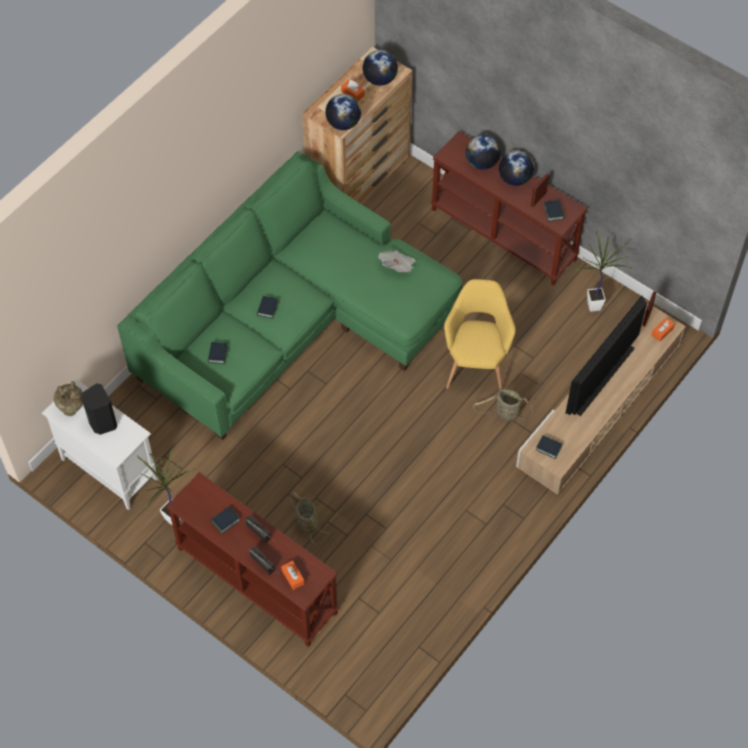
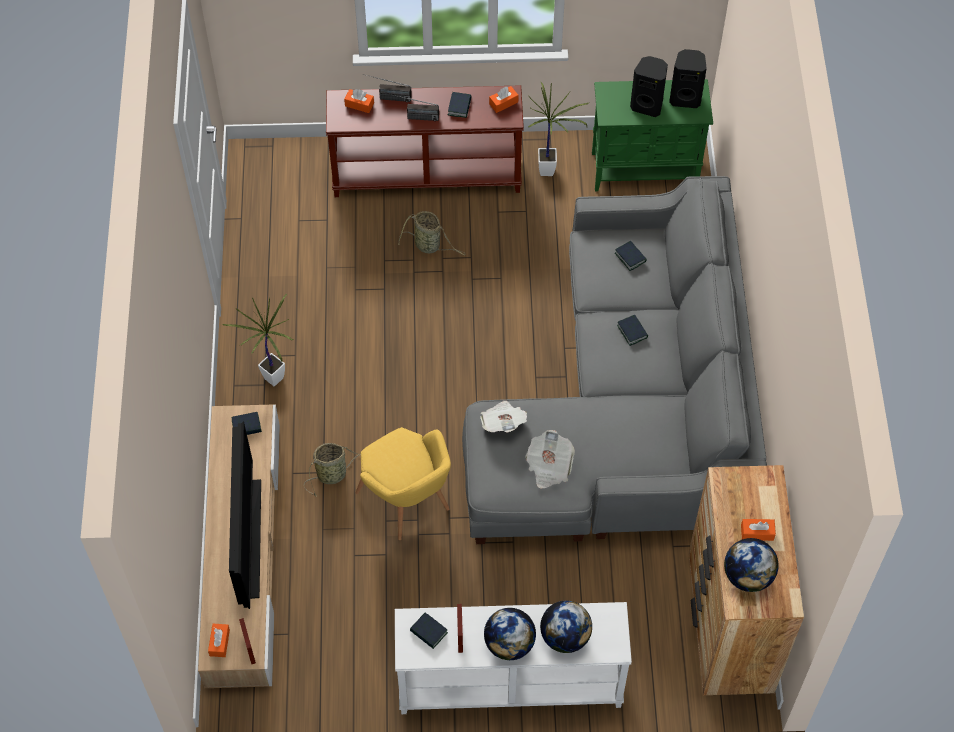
camera: 140 degrees right, 0 degrees up
white cabinet [42,379,158,510] -> green cabinet [592,79,713,191]
beige vase [53,381,83,416] -> black speaker [669,49,707,108]
green sofa [117,151,463,440] -> grey sofa [462,176,767,544]
globe [325,94,361,130] -> none
brown console table [431,131,588,286] -> white console table [395,602,632,714]
potted plant [573,230,633,312] -> potted plant moved to [222,294,293,386]
none -> newspaper [480,401,527,433]
none -> orange tissue box [489,86,519,113]

